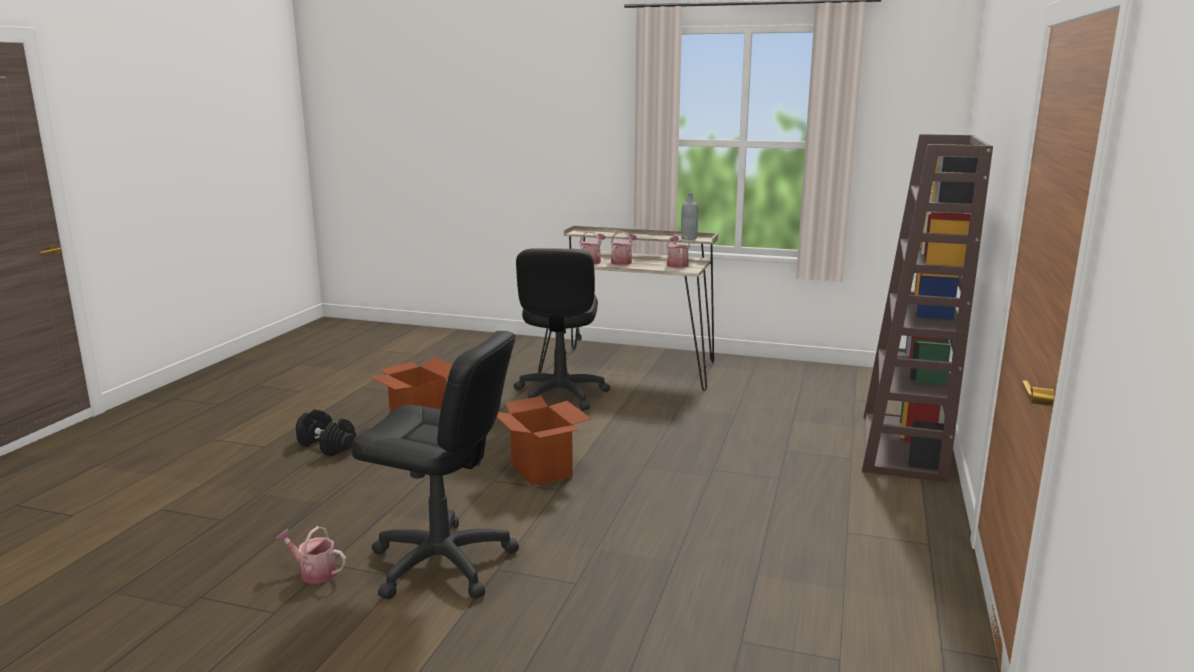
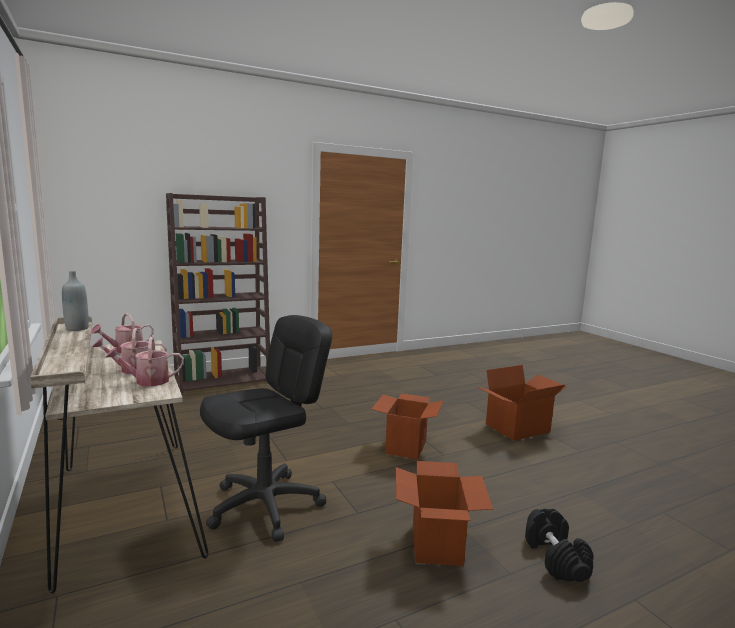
camera: 135 degrees left, 5 degrees down
watering can [275,526,346,584] -> none
black office chair [351,331,519,599] -> cardboard box [478,365,567,441]

